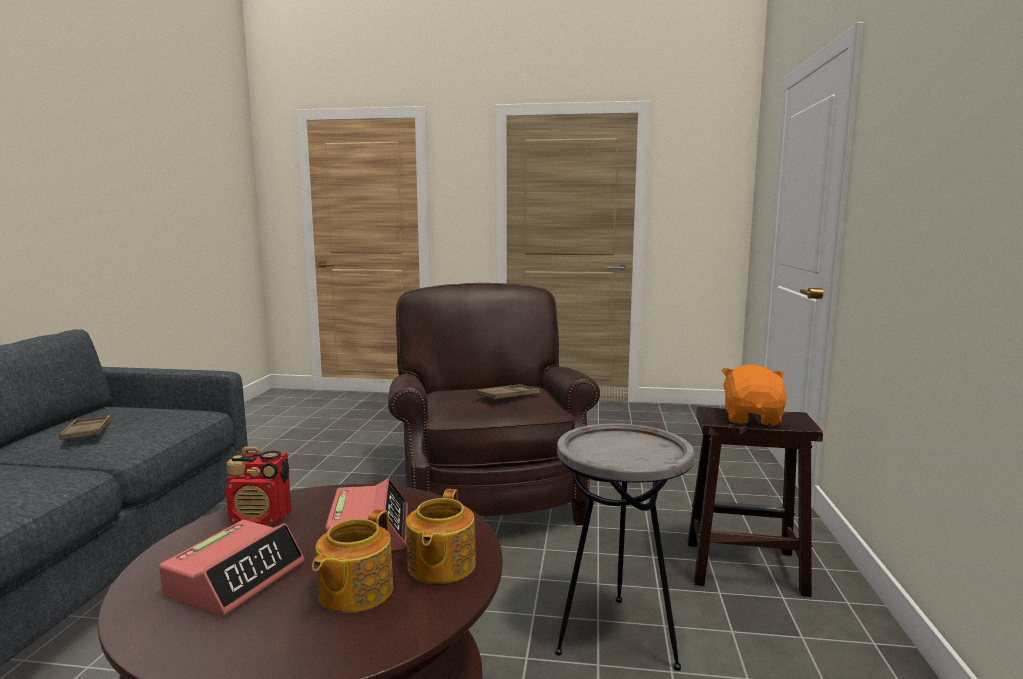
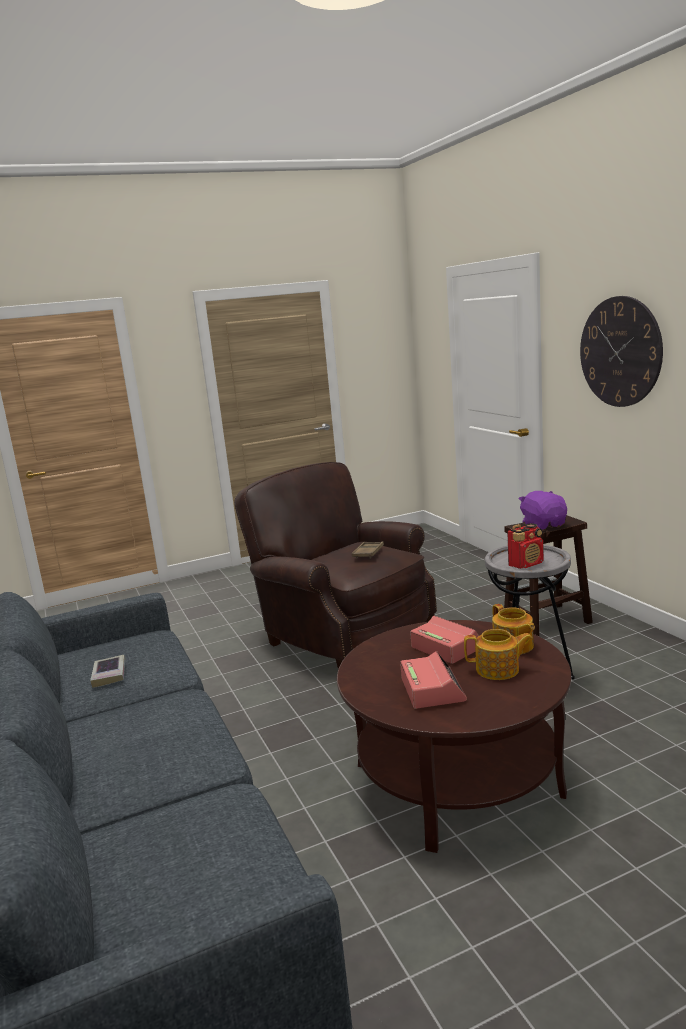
camera: 30 degrees left, 5 degrees up
brown tray [59,415,112,442] -> book [90,655,125,688]
radio [225,447,291,525] -> radio moved to [507,523,543,569]
teapot [312,509,393,613] -> teapot turned 75 degrees counterclockwise [464,629,532,680]
orange plush toy [721,364,787,426] -> purple plush toy [518,491,567,530]
none -> wall clock [580,296,663,407]

